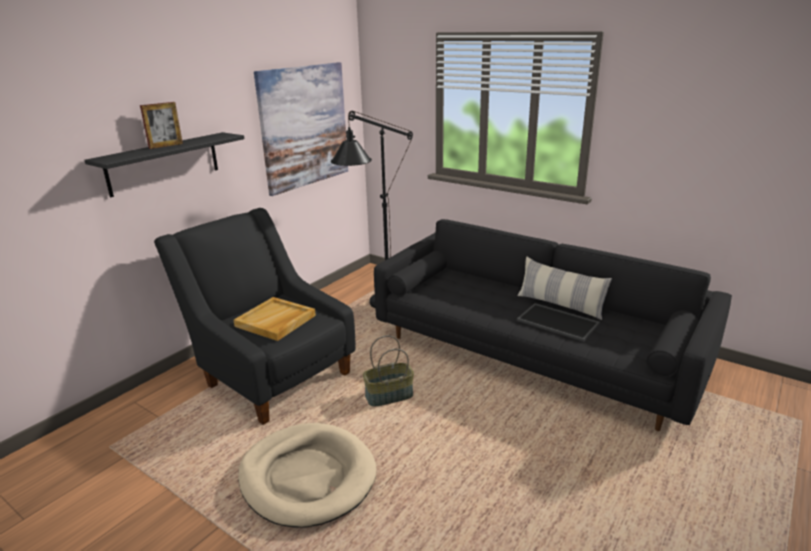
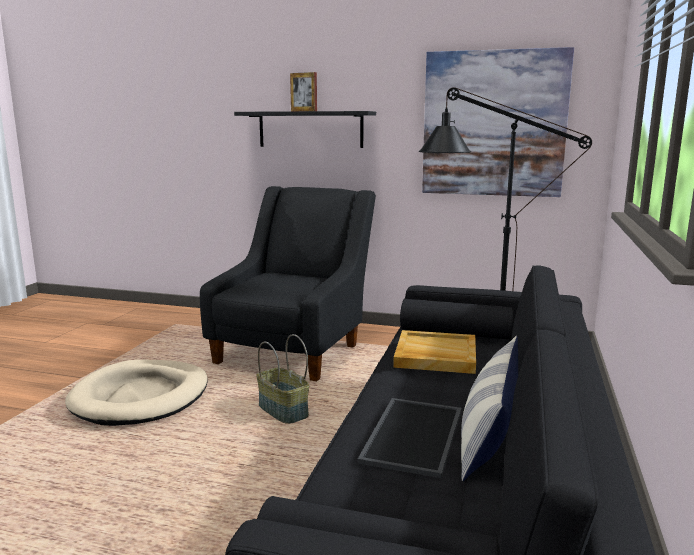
camera: 70 degrees right, 10 degrees down
beige tray [234,297,316,341] -> beige tray moved to [393,330,476,374]

